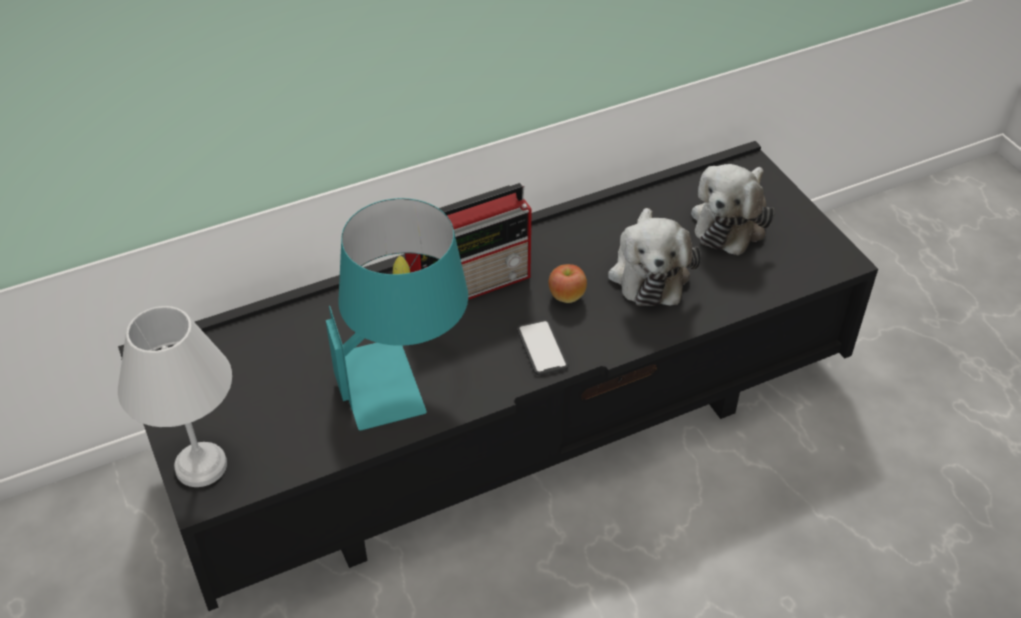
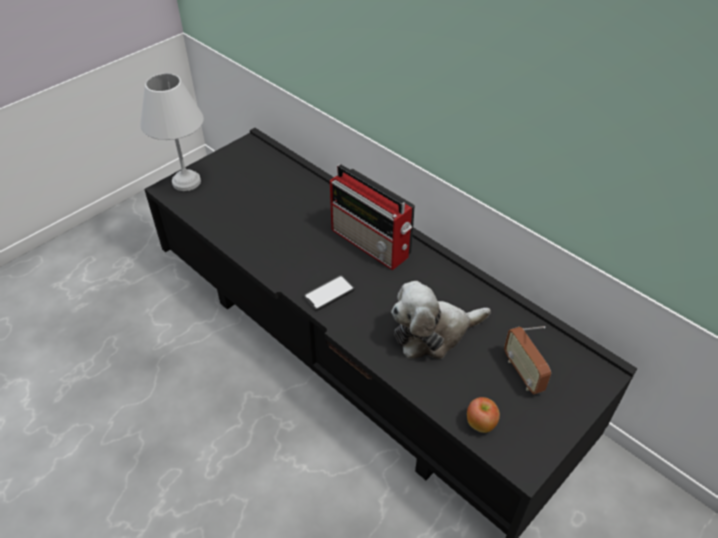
camera: 70 degrees right, 0 degrees up
turquoise table lamp [326,198,468,431] -> none
apple [548,264,587,303] -> apple moved to [467,397,500,433]
plush toy [691,164,775,256] -> radio [504,326,551,394]

